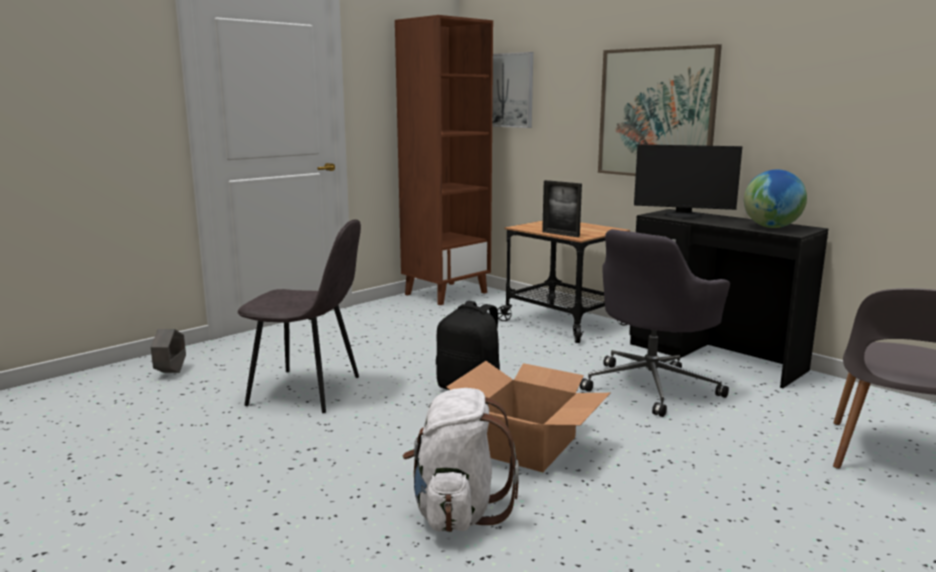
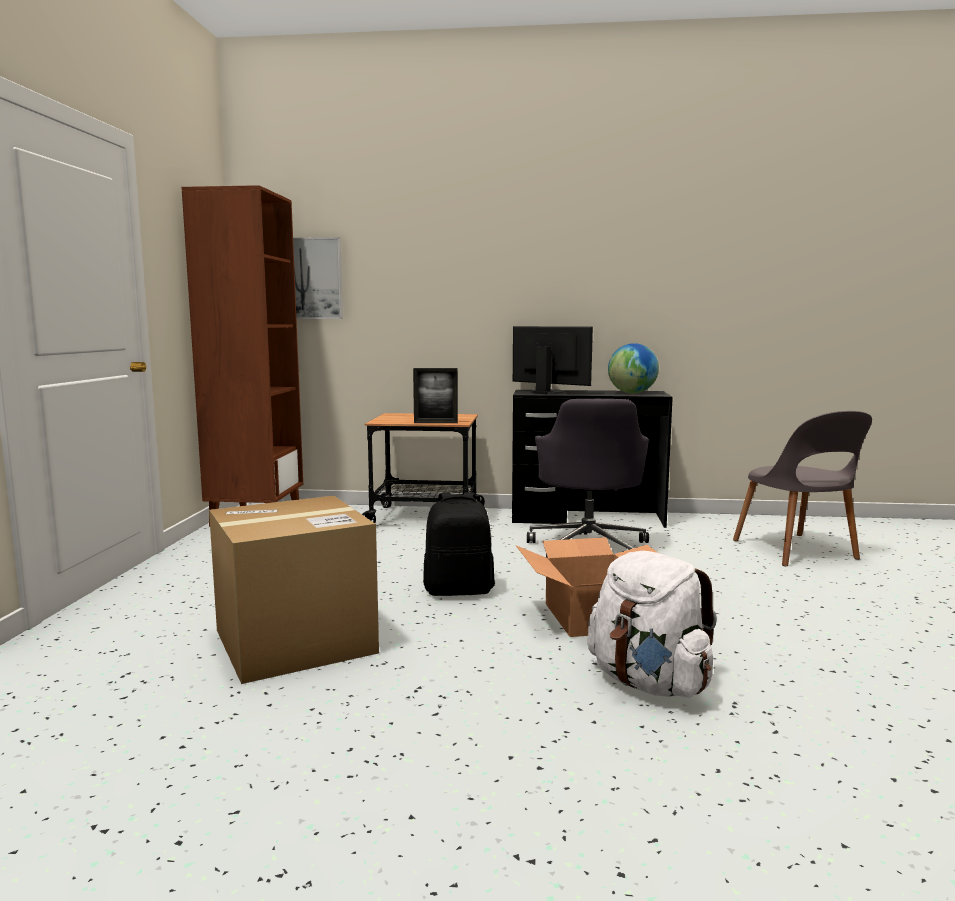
camera: 40 degrees left, 5 degrees down
grey planter [151,329,186,373] -> none
grey chair [238,219,361,413] -> cardboard box [209,496,379,684]
picture [598,44,722,176] -> none
monitor [634,144,742,219] -> monitor turned 120 degrees counterclockwise [513,326,593,394]

